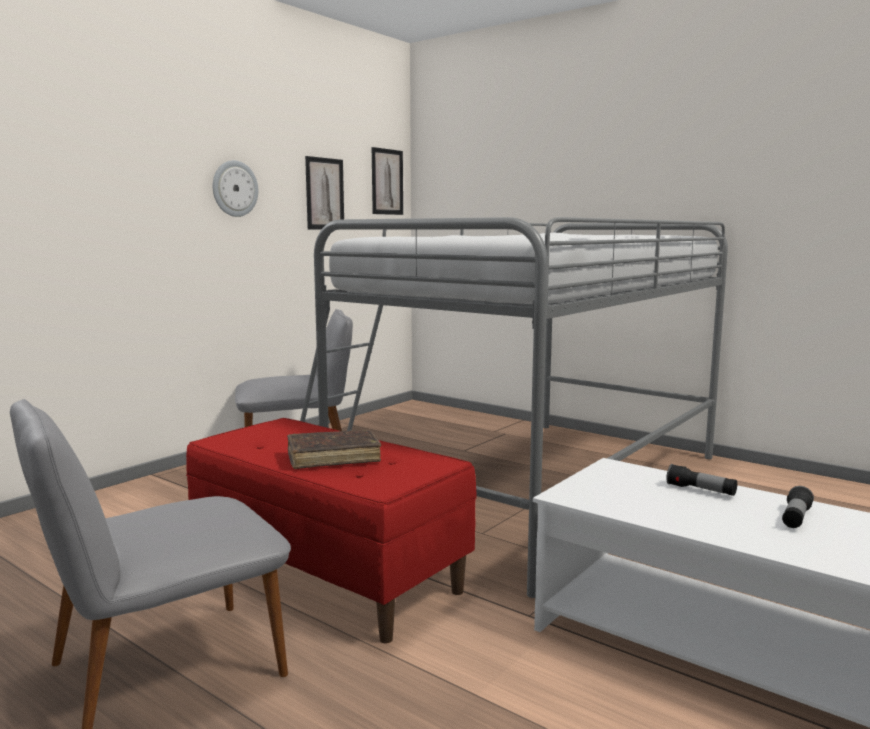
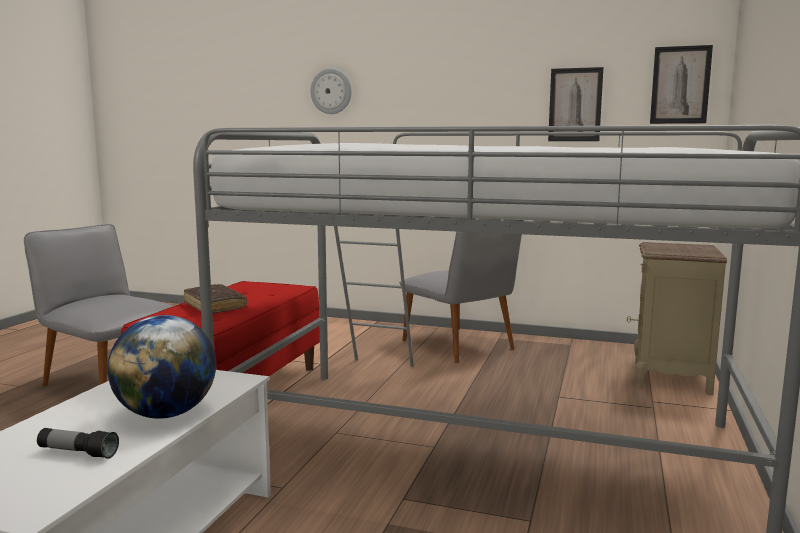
camera: 70 degrees right, 0 degrees up
wall clock [213,160,258,217] -> wall clock moved to [311,68,351,114]
flashlight [666,464,737,496] -> globe [107,315,216,419]
none -> beige nightstand [627,242,727,395]

